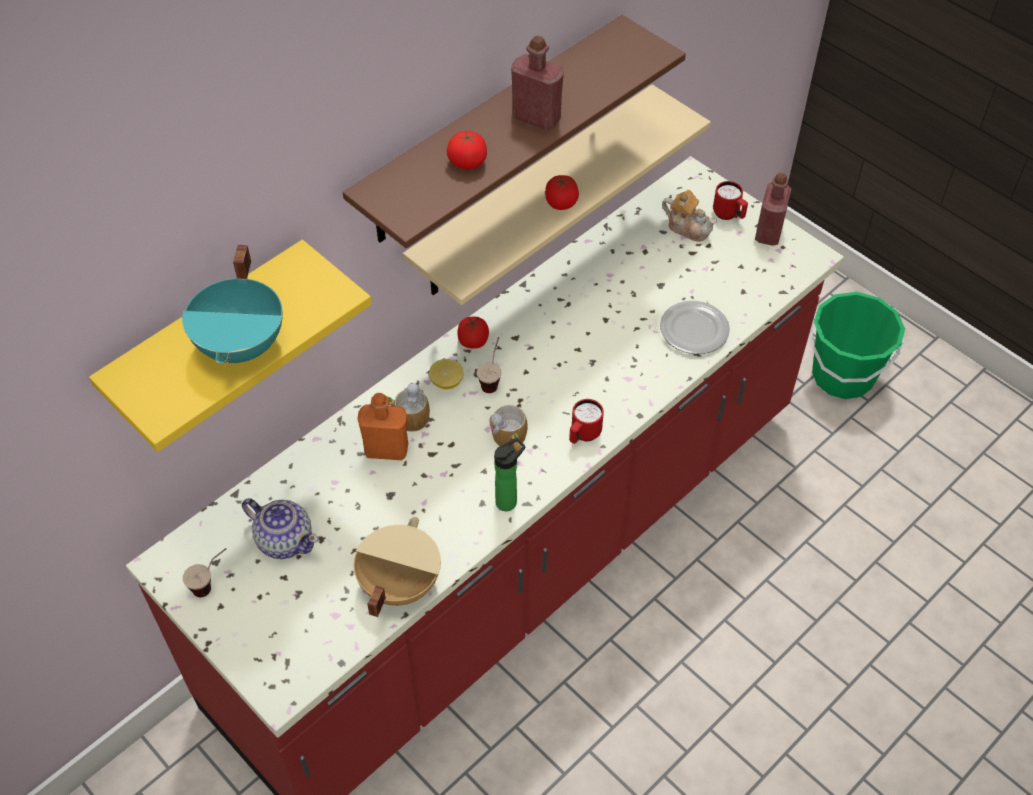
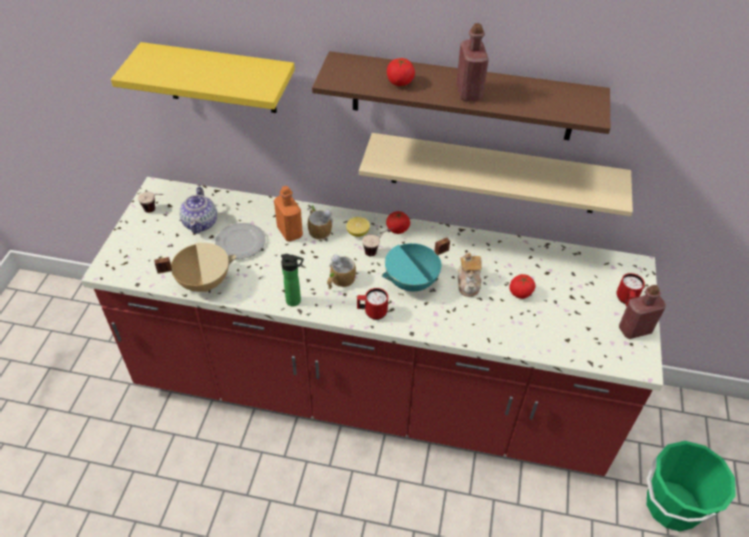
camera: 55 degrees right, 5 degrees down
turquoise cooking pot [182,245,283,364] -> turquoise cooking pot moved to [382,238,450,291]
tomato [545,175,579,210] -> tomato moved to [509,274,535,299]
plate [660,301,730,354] -> plate moved to [215,223,265,259]
teapot [662,190,717,242] -> teapot moved to [458,252,482,297]

